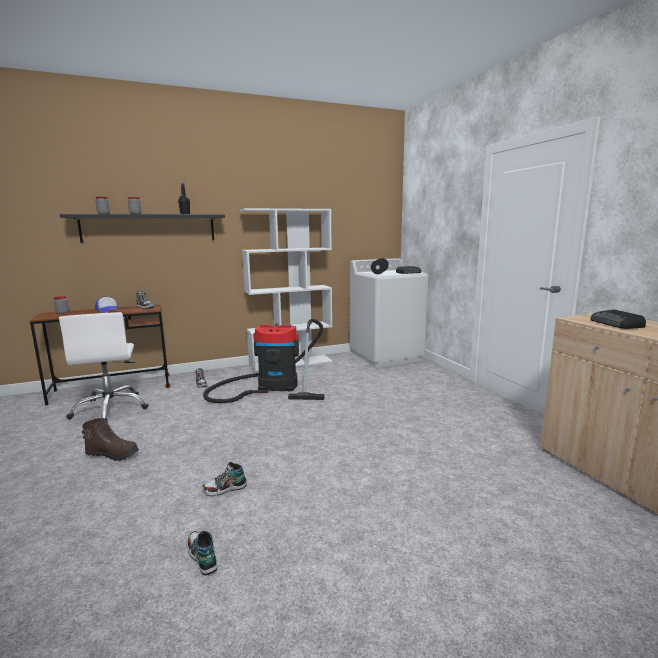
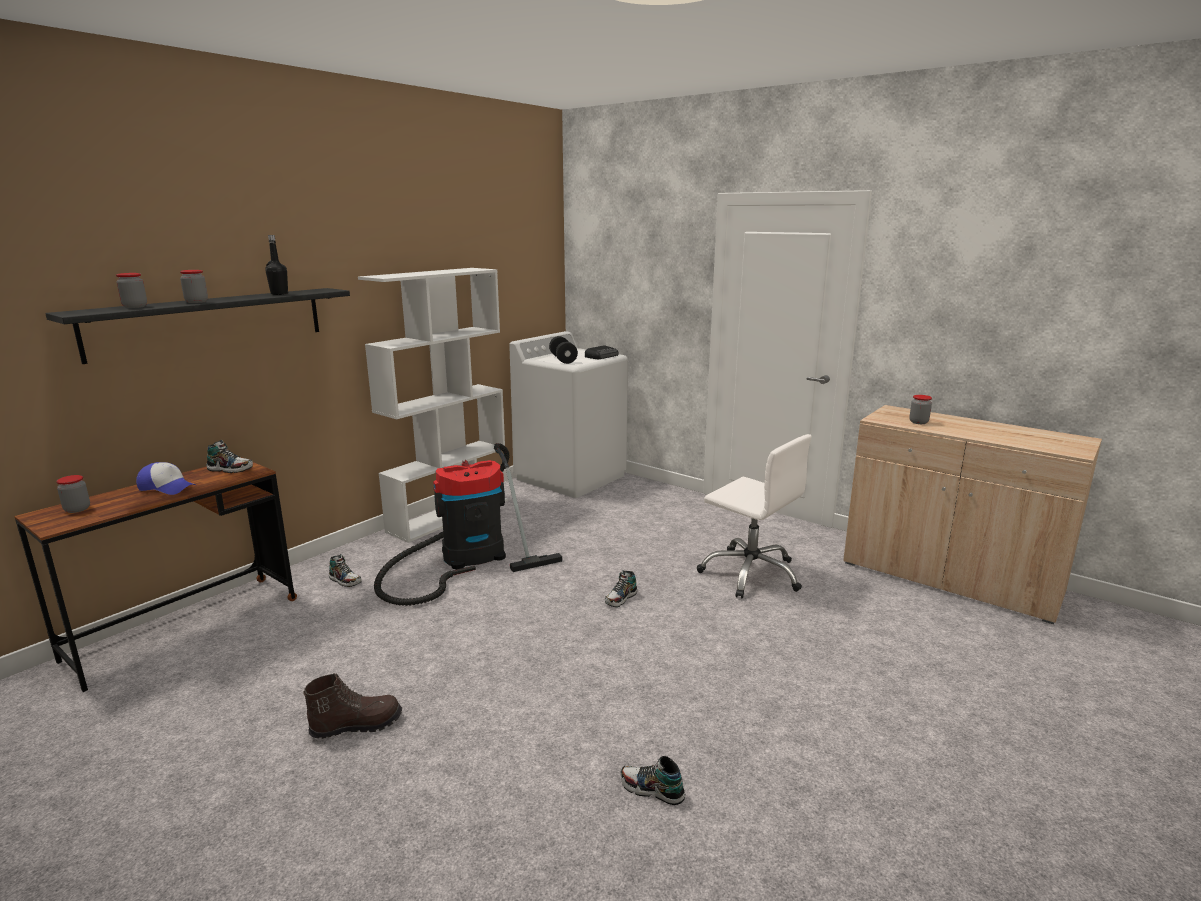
camera: 30 degrees left, 5 degrees up
white office chair [59,312,149,422] -> white office chair moved to [697,434,812,599]
shoe [202,462,247,496] -> shoe moved to [605,570,637,607]
radio [591,310,646,329] -> jar [909,395,932,424]

